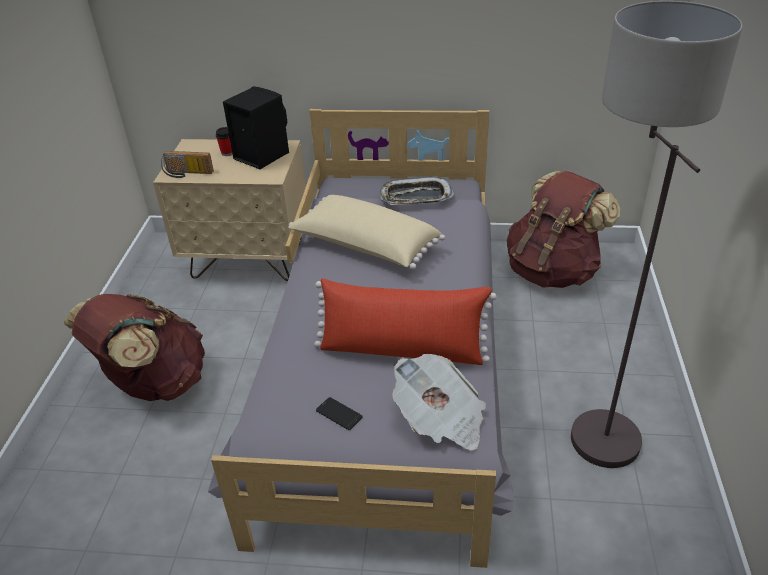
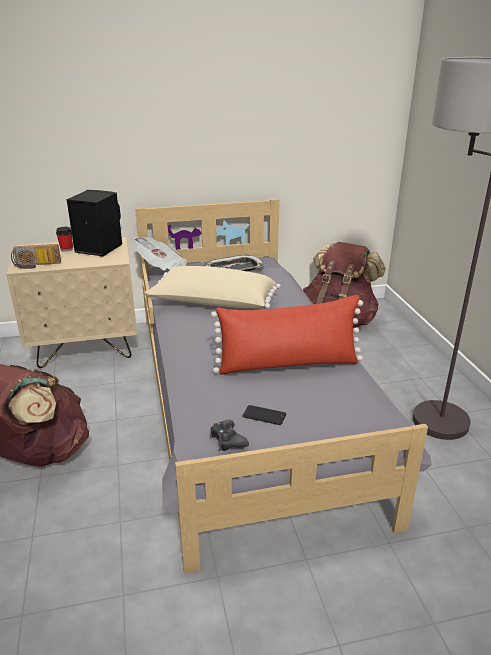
camera: 20 degrees left, 10 degrees down
newspaper [392,354,486,450] -> newspaper moved to [134,237,187,270]
none -> black game controller [210,420,249,451]

